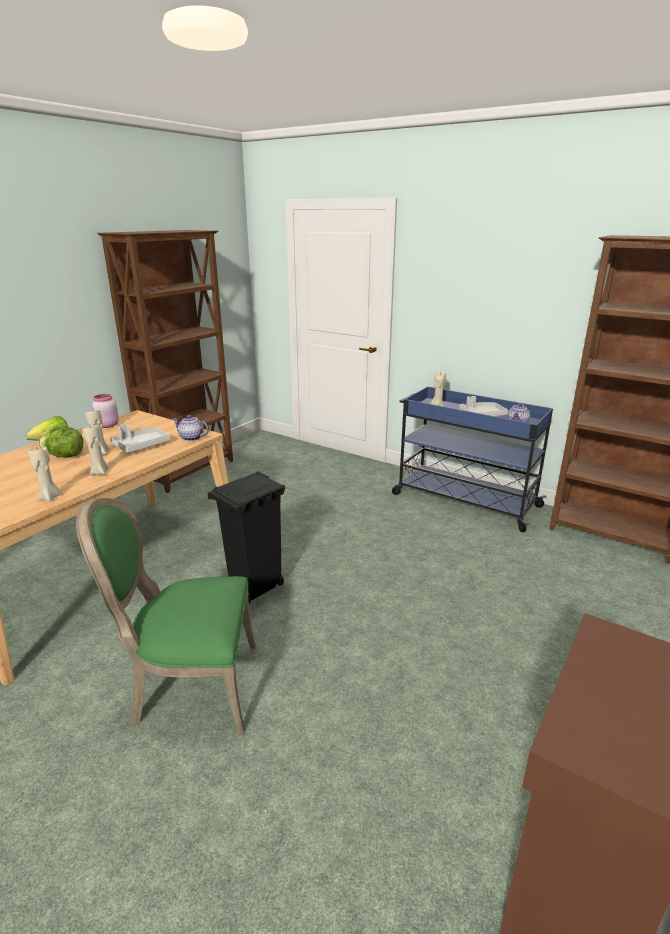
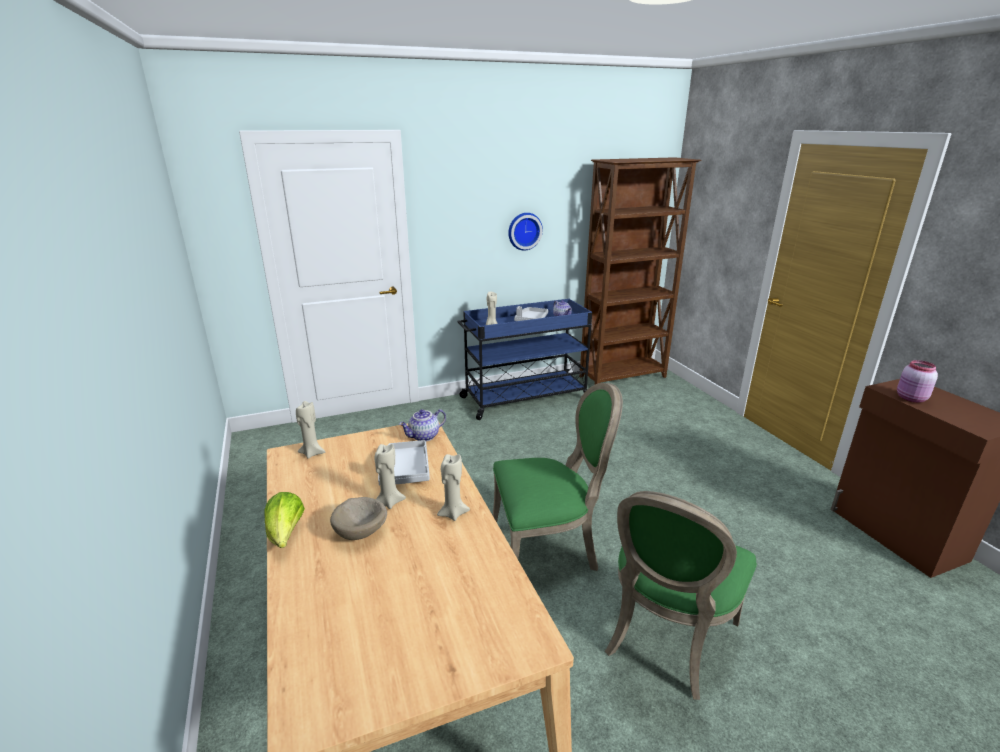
camera: 55 degrees left, 0 degrees up
beige candle [28,445,61,502] -> beige candle moved to [296,401,325,459]
lettuce [39,427,83,458] -> beige bowl [330,497,387,540]
pink jar [92,394,119,428] -> pink jar moved to [897,360,938,403]
brown bookcase [97,230,233,493] -> none
black trash can [208,471,285,603] -> green chair [493,383,623,571]
none -> wall clock [508,213,543,251]

